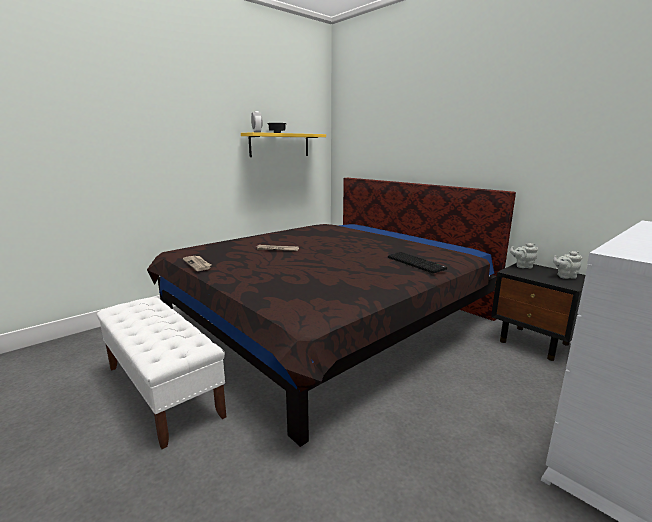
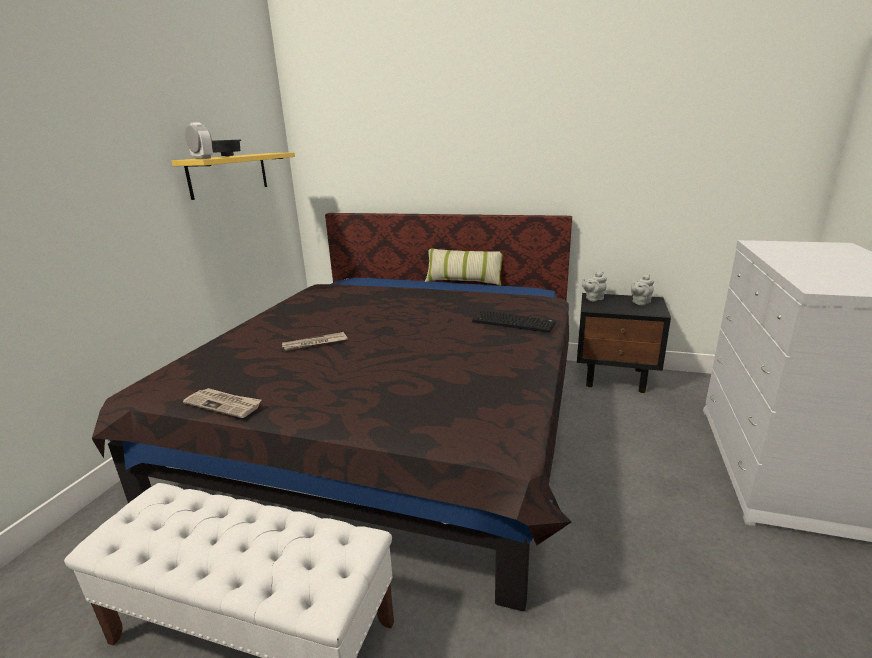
camera: 30 degrees left, 5 degrees up
none -> pillow [425,249,503,286]

